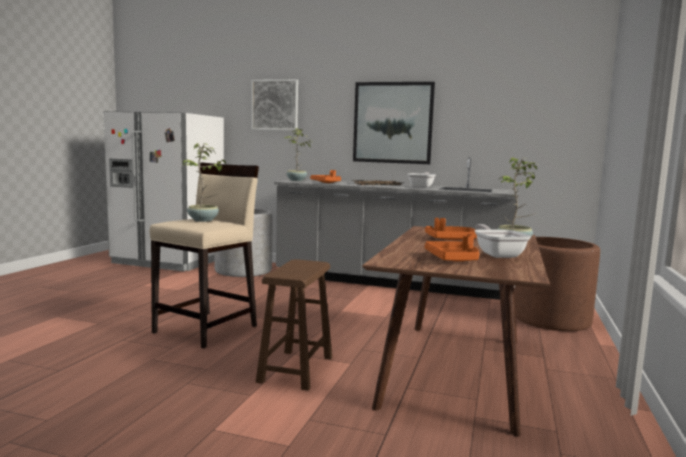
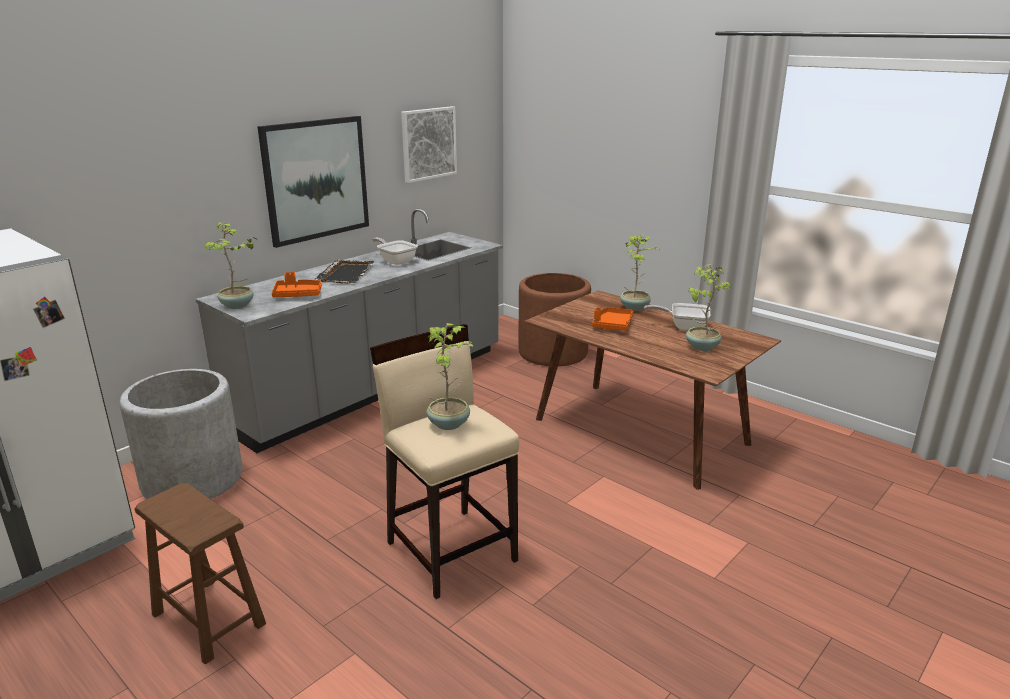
camera: 65 degrees left, 15 degrees up
picture [251,79,298,131] -> picture moved to [401,106,457,183]
brown stool [255,259,332,391] -> brown stool moved to [135,483,266,664]
orange tray [425,233,479,262] -> potted plant [686,264,731,351]

